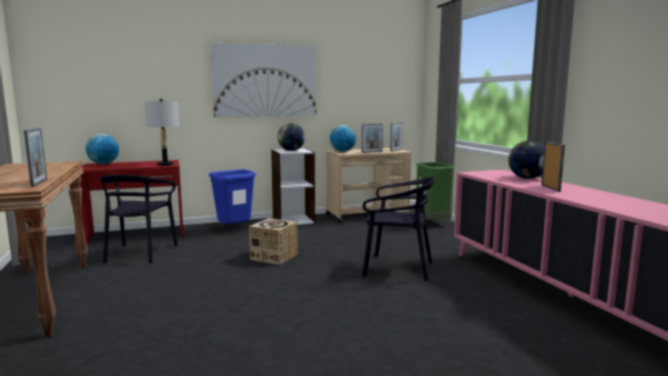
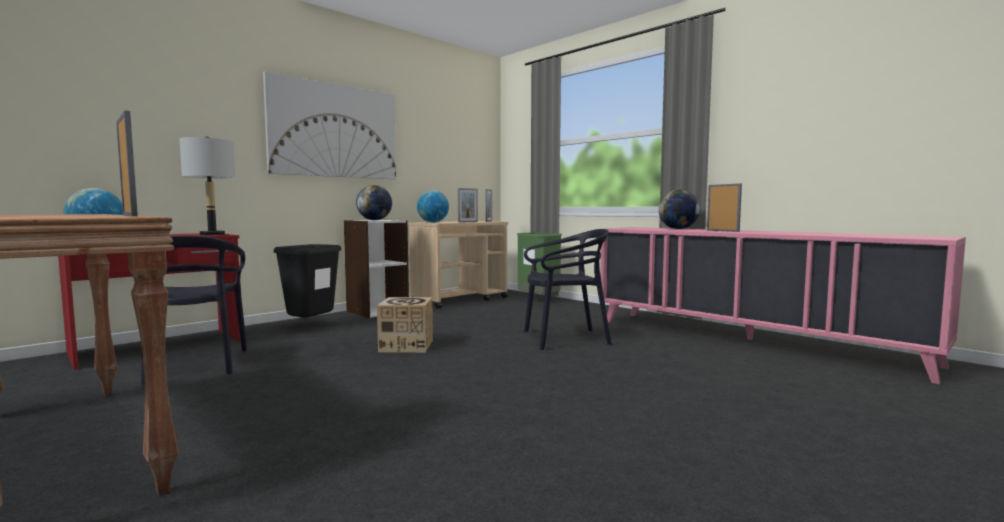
camera: 25 degrees left, 5 degrees down
blue trash can [209,169,256,224] -> black trash can [274,244,341,318]

